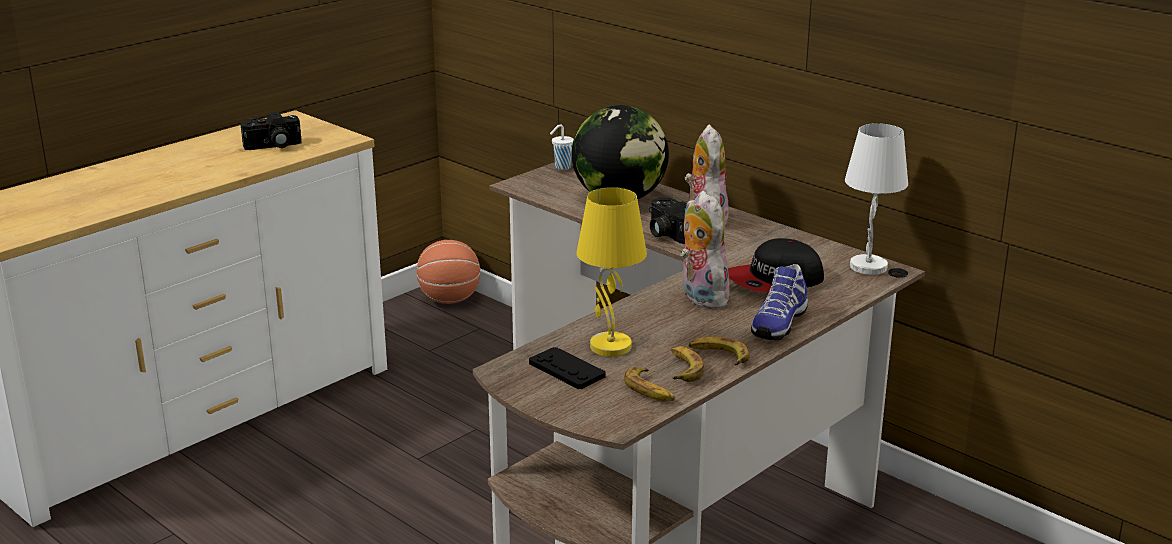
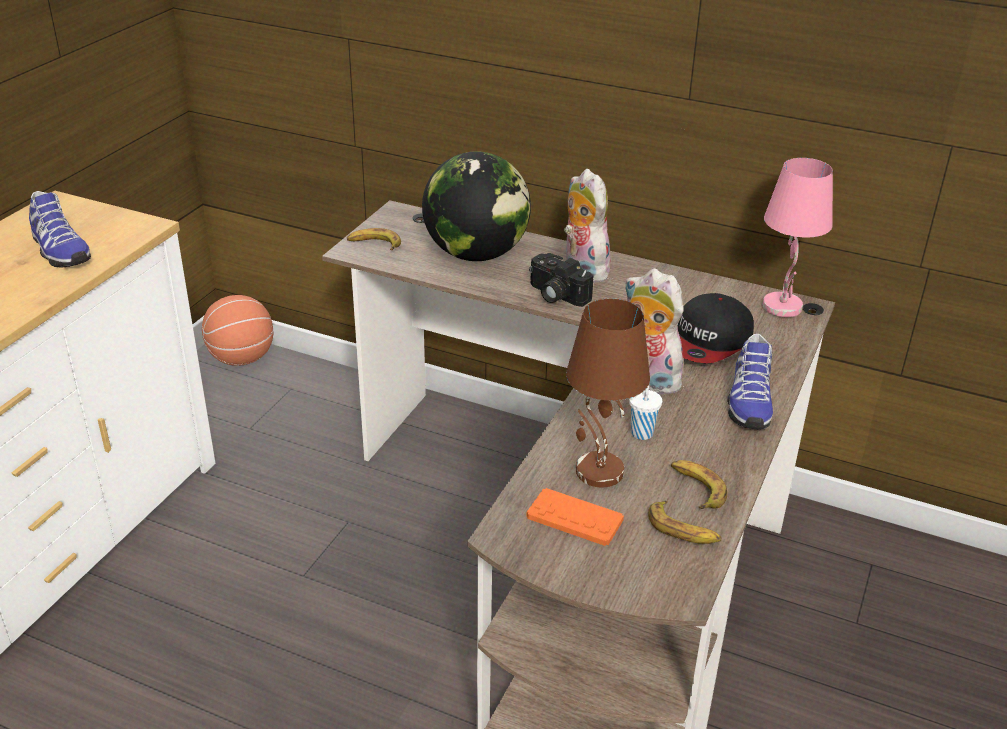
camera: 20 degrees left, 10 degrees up
camera [241,112,302,150] -> shoe [29,191,91,268]
black game controller [529,347,605,389] -> orange game controller [526,488,624,546]
white cup [550,124,574,170] -> white cup moved to [629,385,662,440]
yellow table lamp [576,187,647,356] -> brown table lamp [566,298,650,487]
banana [689,337,750,365] -> banana moved to [347,228,401,250]
white table lamp [845,123,908,275] -> pink table lamp [762,158,833,317]

